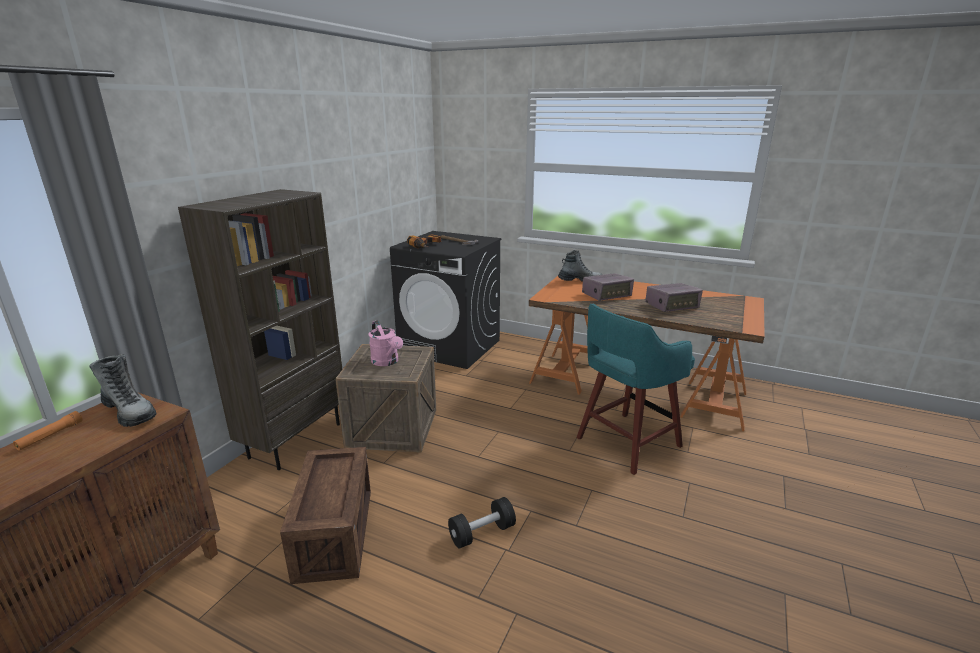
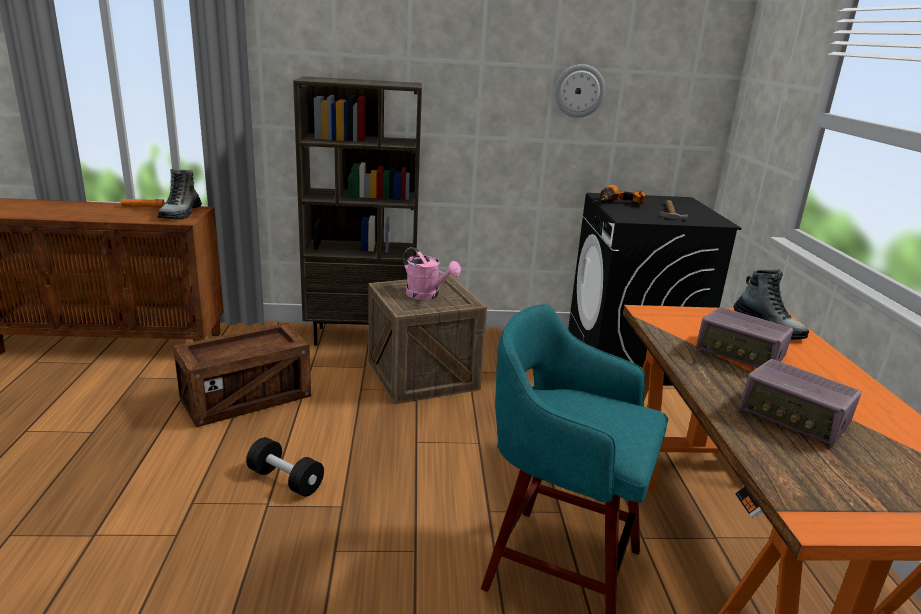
camera: 60 degrees right, 0 degrees up
pink watering can [369,321,403,366] -> pink watering can turned 75 degrees counterclockwise [404,247,461,300]
none -> wall clock [554,64,605,118]

